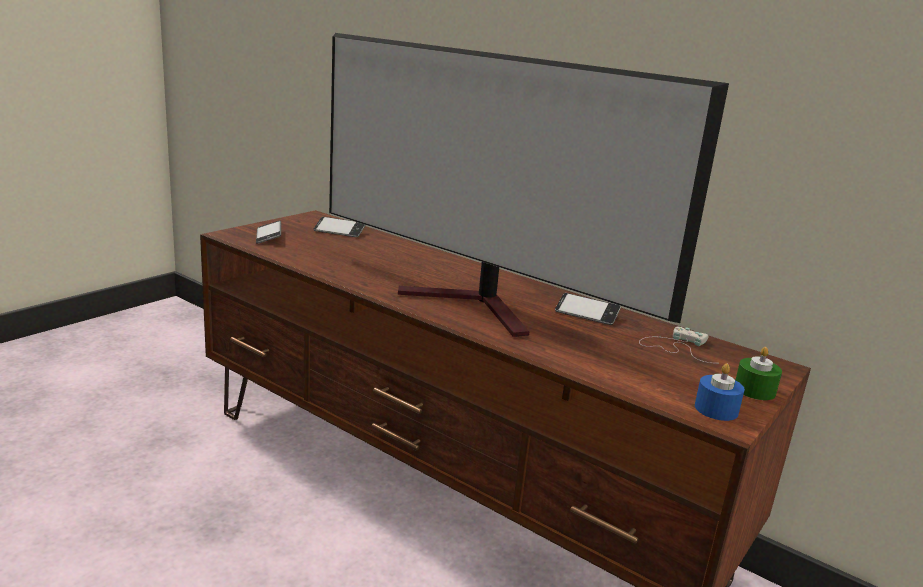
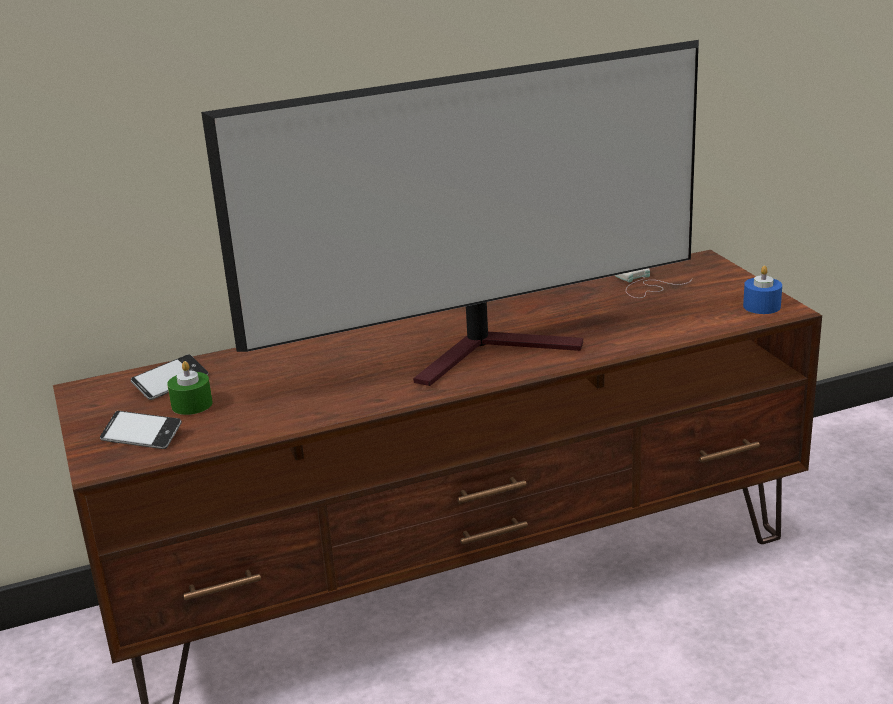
camera: 55 degrees left, 5 degrees up
phone [555,293,621,325] -> none
green candle [736,347,782,400] -> green candle moved to [167,361,213,415]

